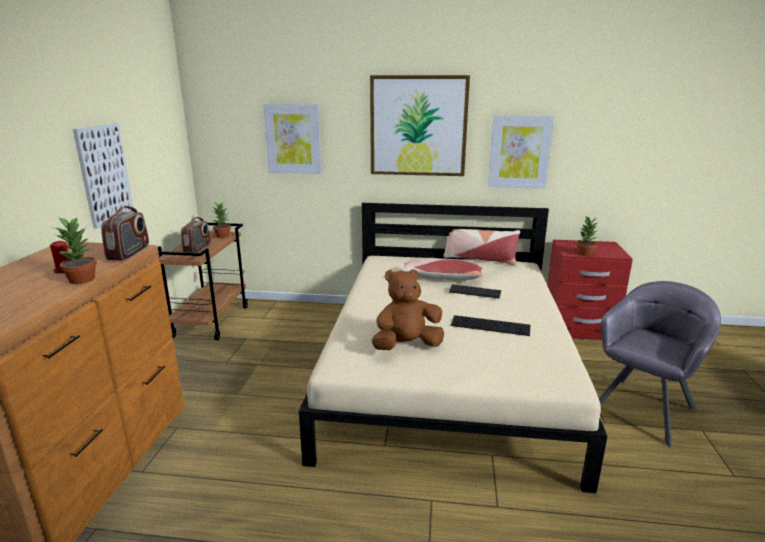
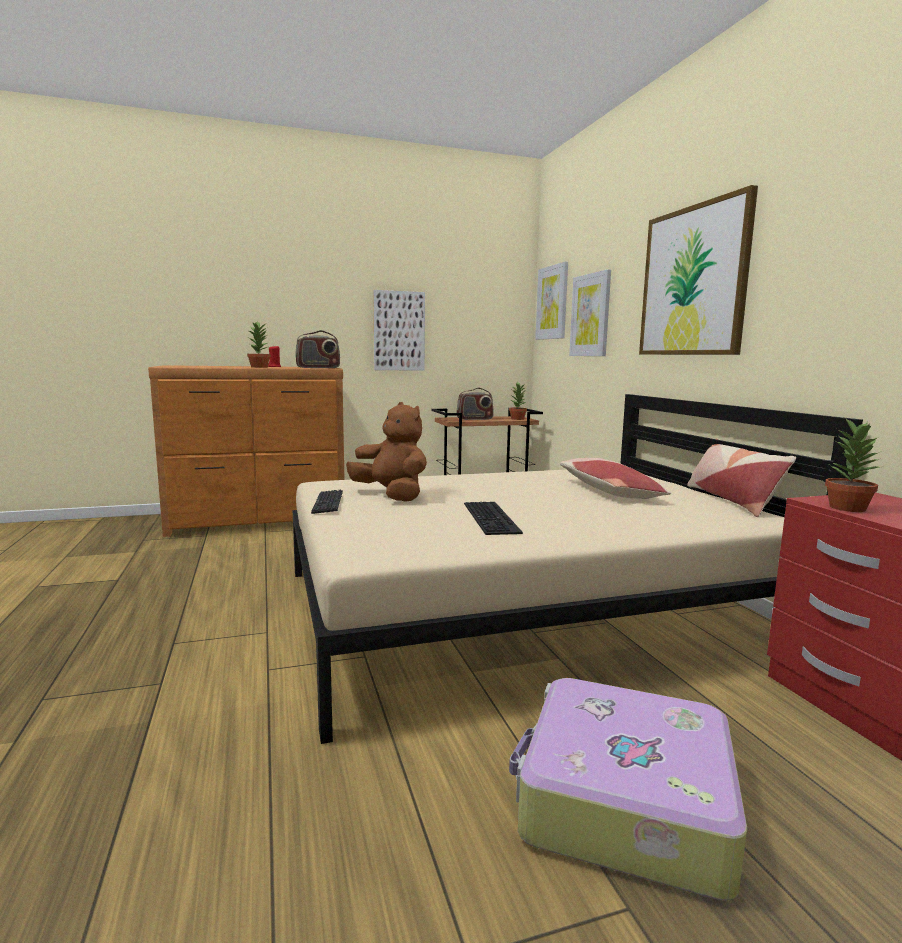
camera: 65 degrees right, 10 degrees down
keyboard [449,284,501,299] -> keyboard moved to [311,490,343,514]
picture [488,115,554,189] -> picture moved to [535,261,568,340]
grey armchair [599,281,721,447] -> suitcase [509,678,747,901]

